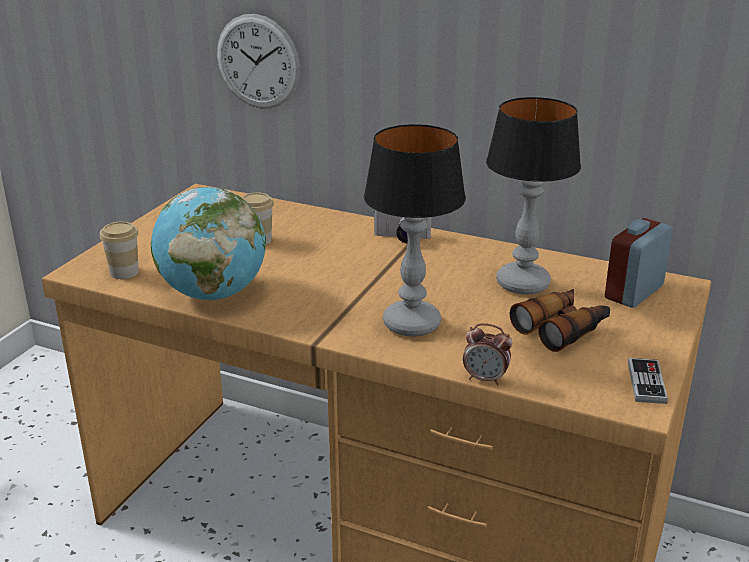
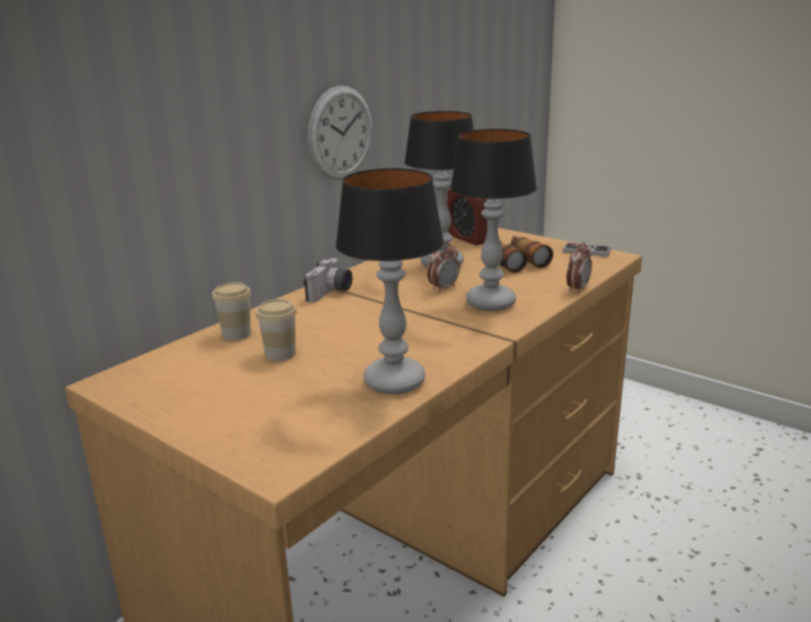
camera: 75 degrees left, 5 degrees down
cup [100,222,139,279] -> cup moved to [212,282,251,340]
globe [151,187,266,300] -> table lamp [336,168,444,394]
wall clock [217,14,300,108] -> wall clock moved to [308,86,372,180]
none -> alarm clock [427,243,460,293]

